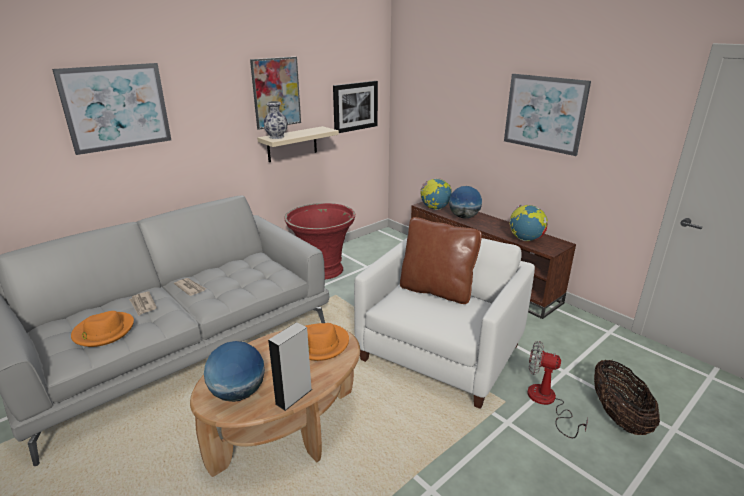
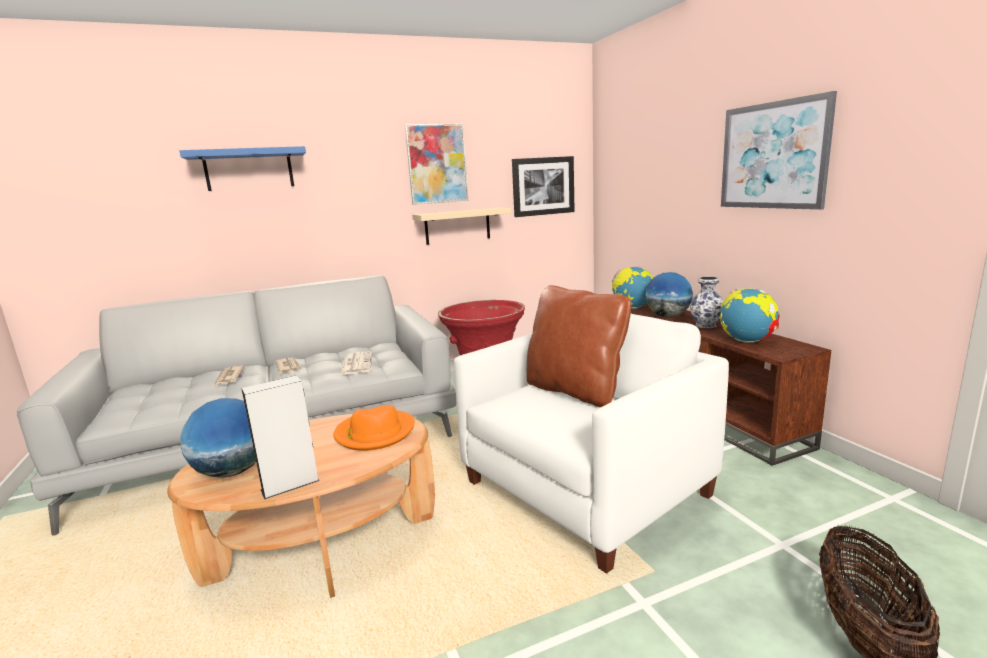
camera: 20 degrees right, 10 degrees down
picture [52,63,171,155] -> blue shelf [179,146,306,191]
orange hat [71,311,134,347] -> none
vase [263,101,288,139] -> vase moved to [690,277,723,328]
fan [527,341,588,438] -> none
none -> newspaper [341,351,372,375]

